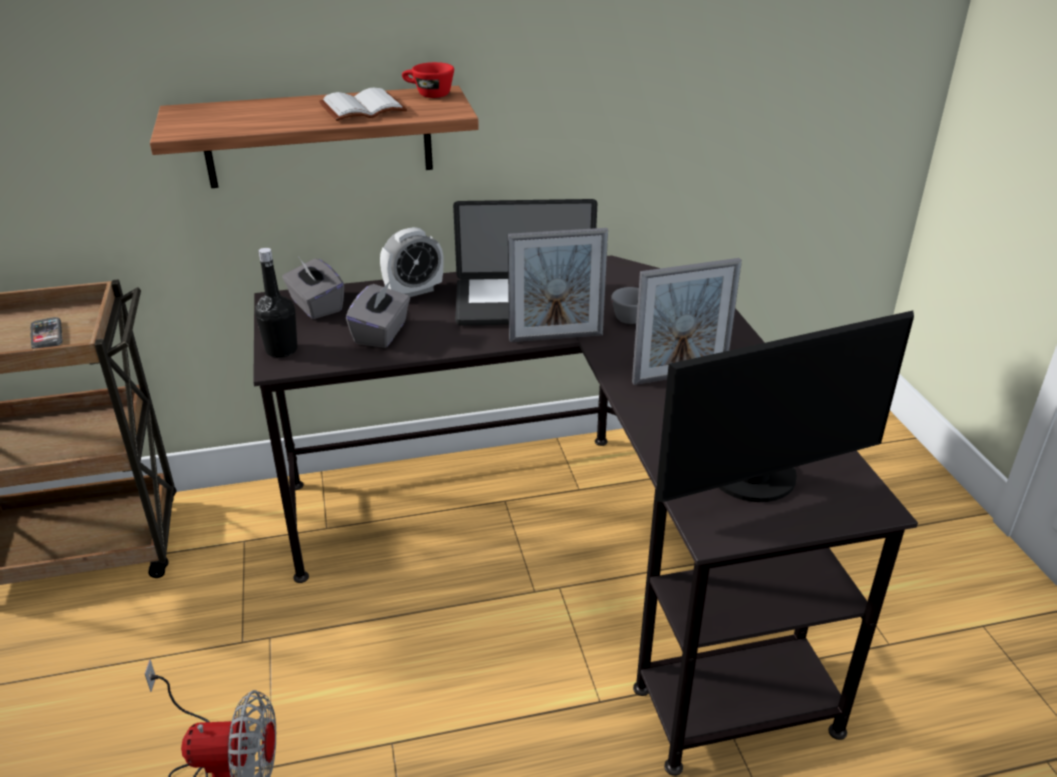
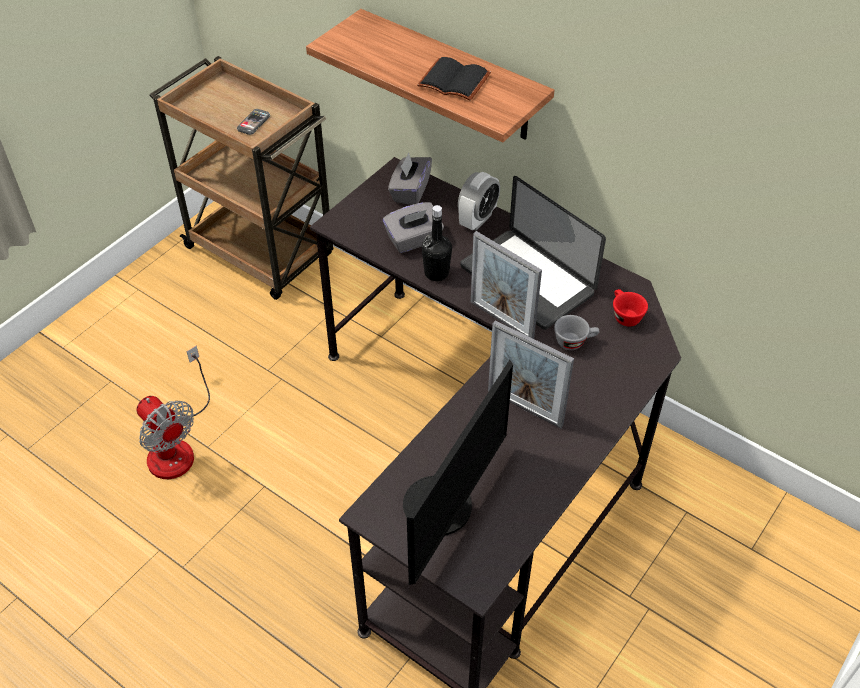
camera: 50 degrees right, 15 degrees up
black bottle [255,248,297,358] -> black bottle moved to [422,205,452,281]
white book [319,88,407,121] -> black book [417,57,491,101]
alarm clock [380,227,444,297] -> alarm clock turned 75 degrees counterclockwise [458,172,500,231]
red cup [402,62,454,98] -> red cup moved to [613,289,648,327]
monitor [655,311,914,502] -> monitor turned 90 degrees counterclockwise [403,360,513,585]

